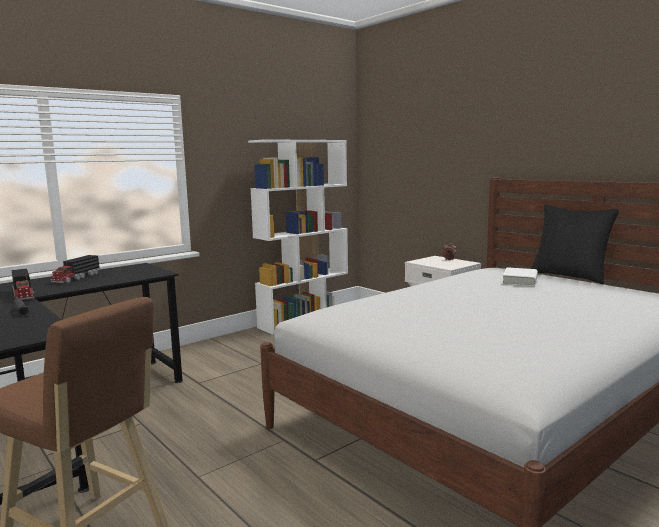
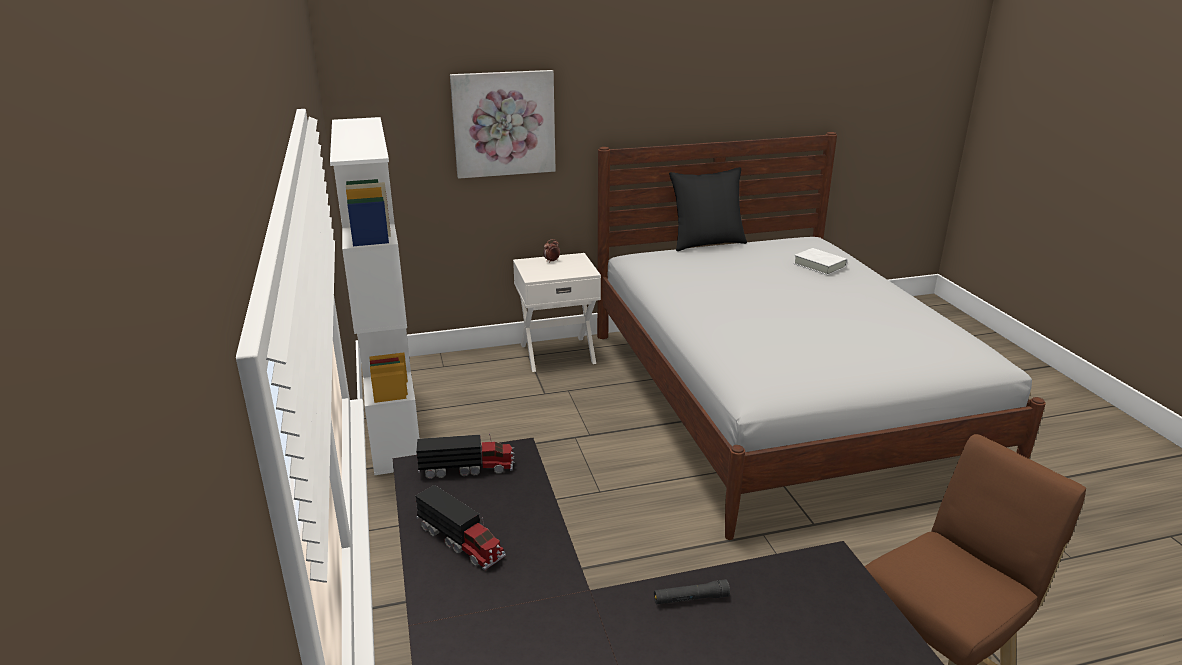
camera: 65 degrees left, 15 degrees up
toy truck [11,268,34,300] -> toy truck moved to [416,433,515,479]
white book [502,267,538,286] -> white book moved to [794,248,848,275]
none -> picture [450,70,556,179]

